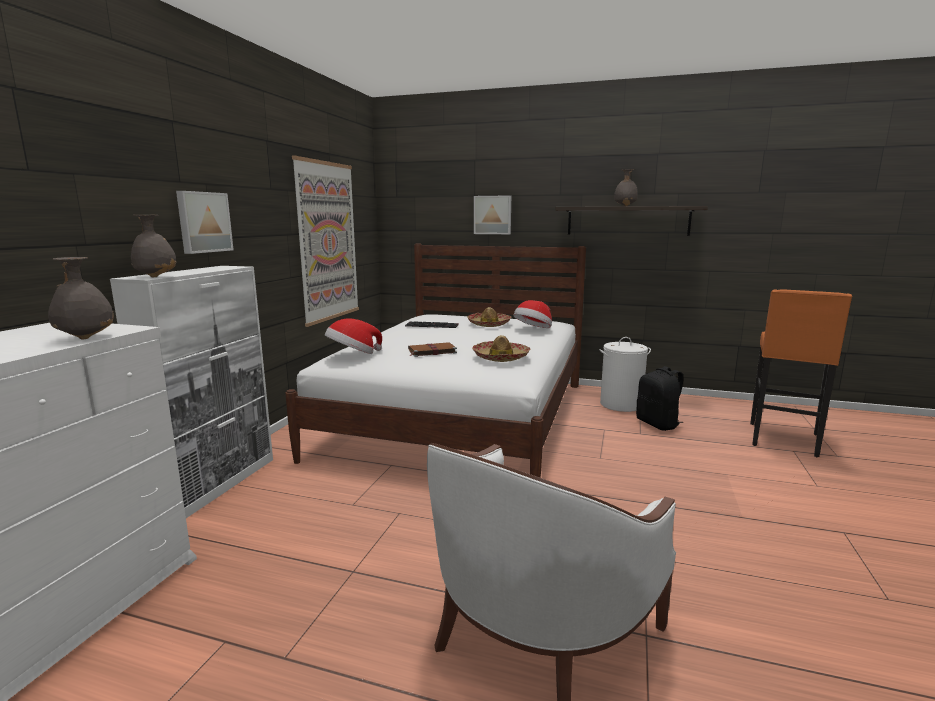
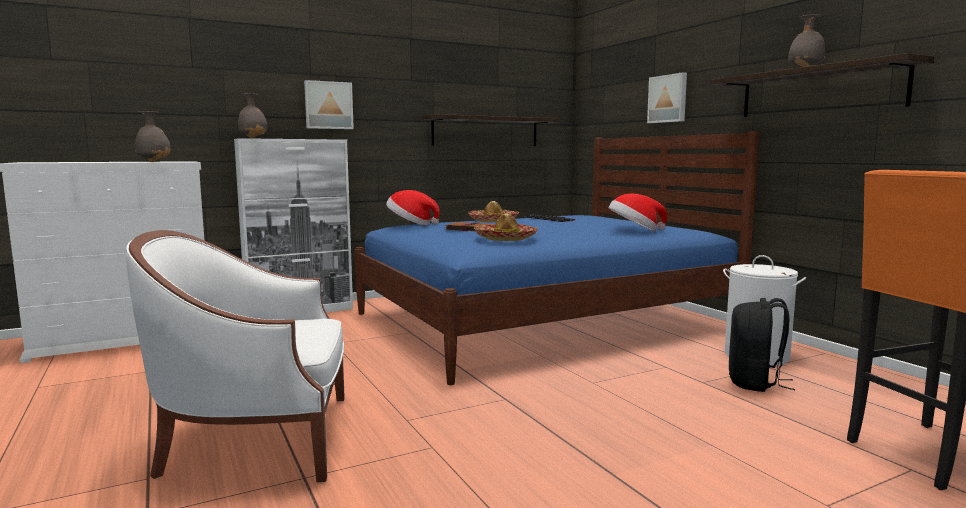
camera: 45 degrees right, 5 degrees down
white bed [285,244,586,477] -> blue bed [355,131,760,385]
picture [292,155,359,327] -> shelf [421,114,559,146]
hat [467,307,511,327] -> hat moved to [468,201,519,222]

